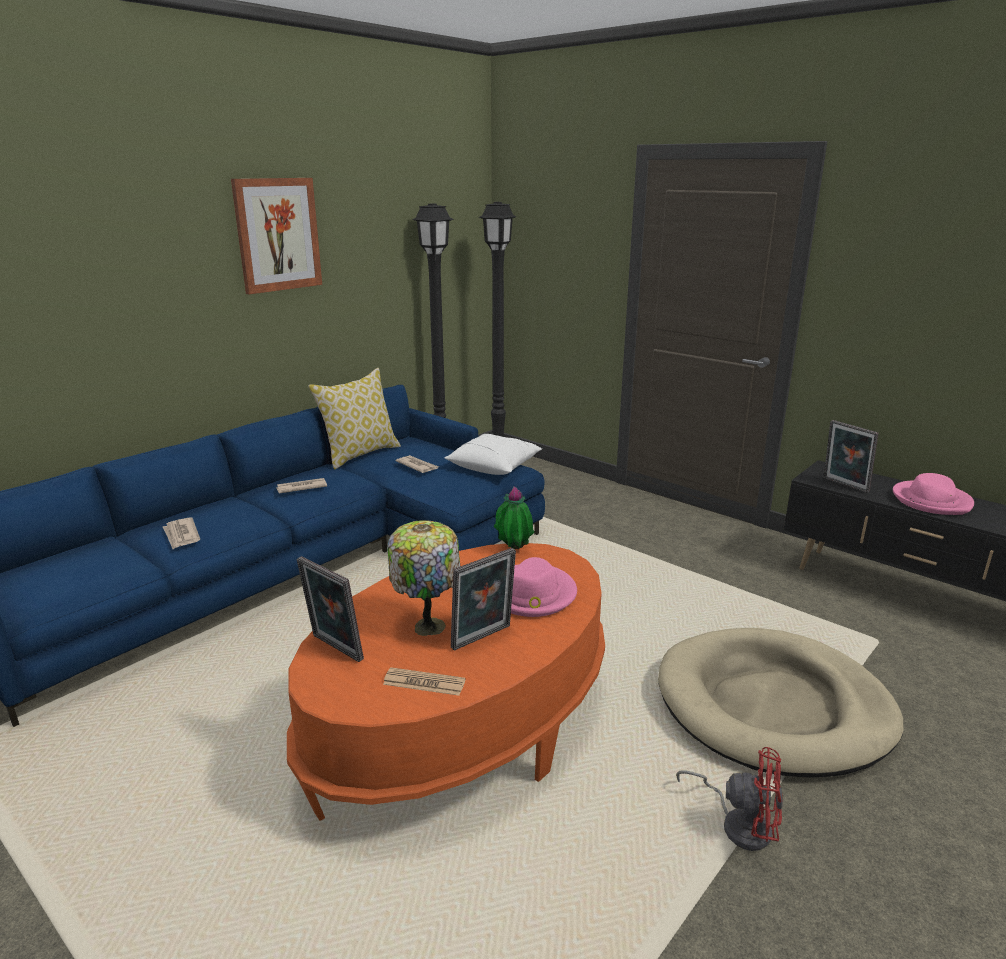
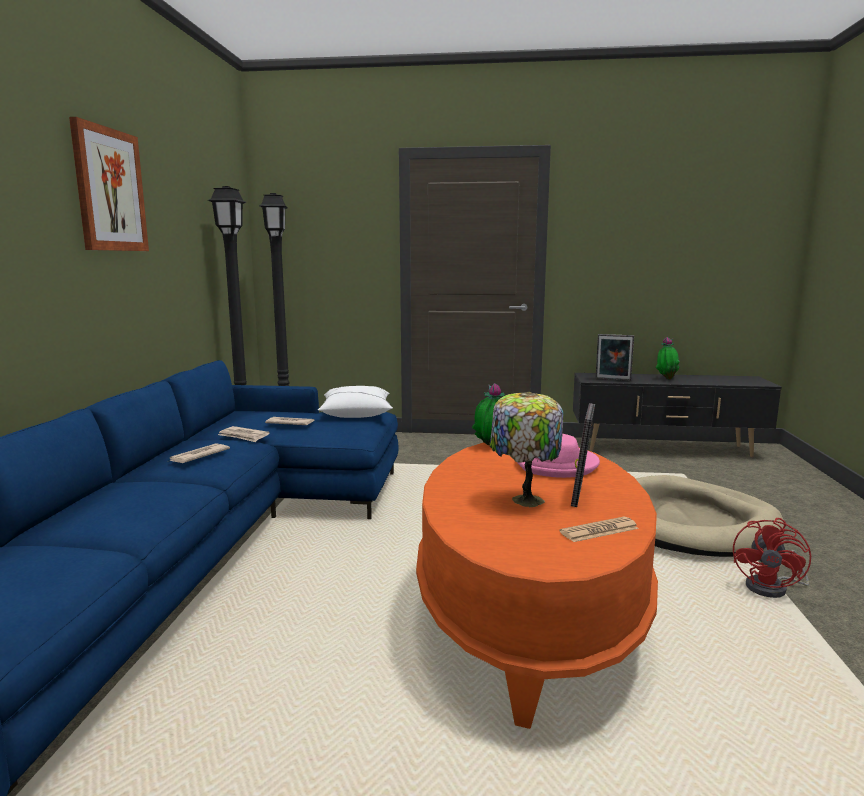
camera: 35 degrees left, 10 degrees down
newspaper [163,517,200,549] -> newspaper moved to [218,426,270,442]
picture frame [296,556,364,662] -> none
pillow [308,368,401,470] -> none
red fan [676,747,783,851] -> red fan turned 135 degrees clockwise [733,518,811,598]
pink hat [893,473,974,515] -> potted plant [656,337,680,379]

